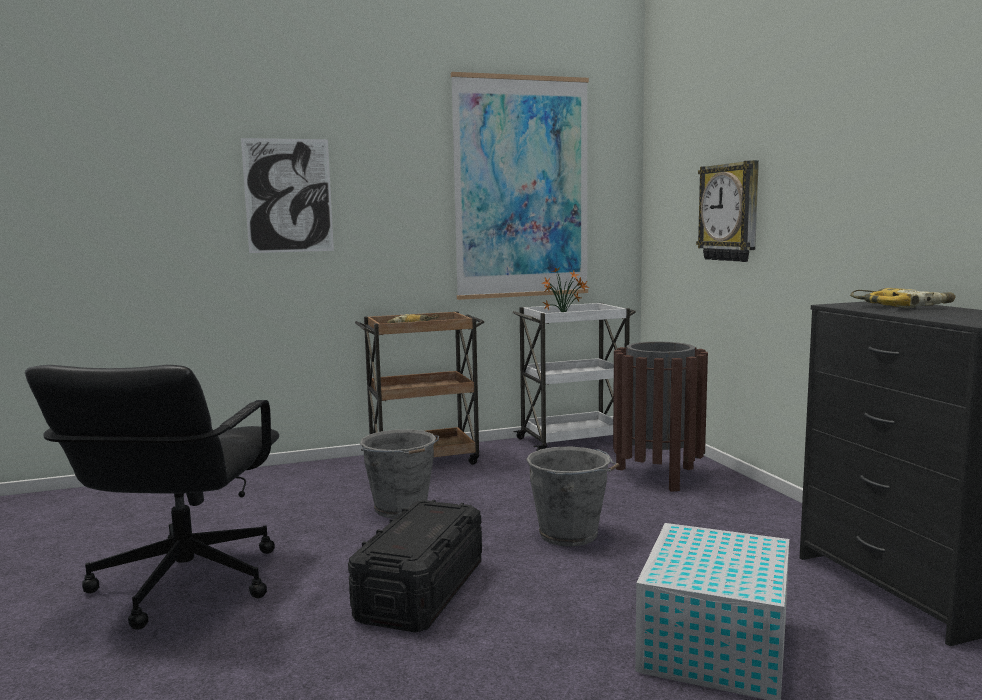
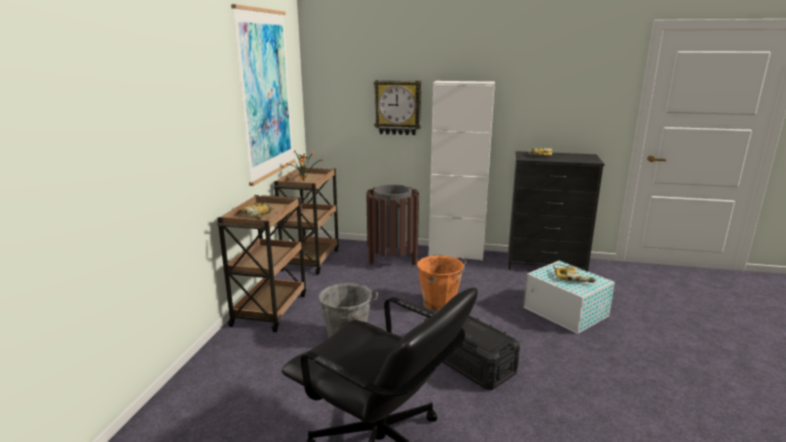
camera: 60 degrees left, 10 degrees up
picture [241,138,334,253] -> none
white cart [513,303,636,451] -> brown cart [274,167,339,275]
grey bucket [526,447,619,547] -> orange bucket [417,255,467,312]
none -> white cabinet [429,81,495,261]
none -> power drill [553,264,596,283]

